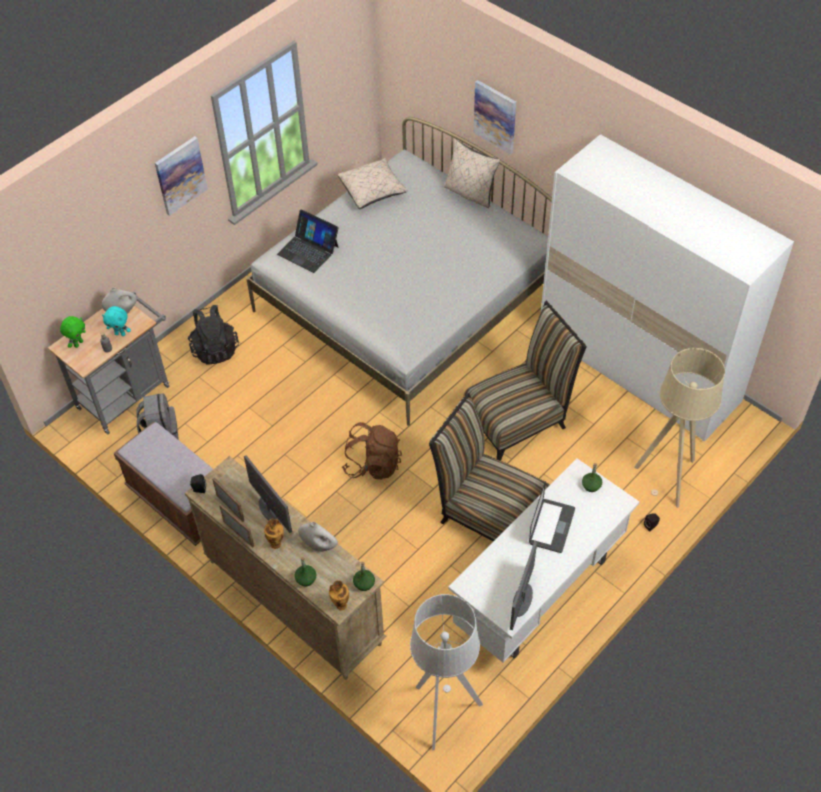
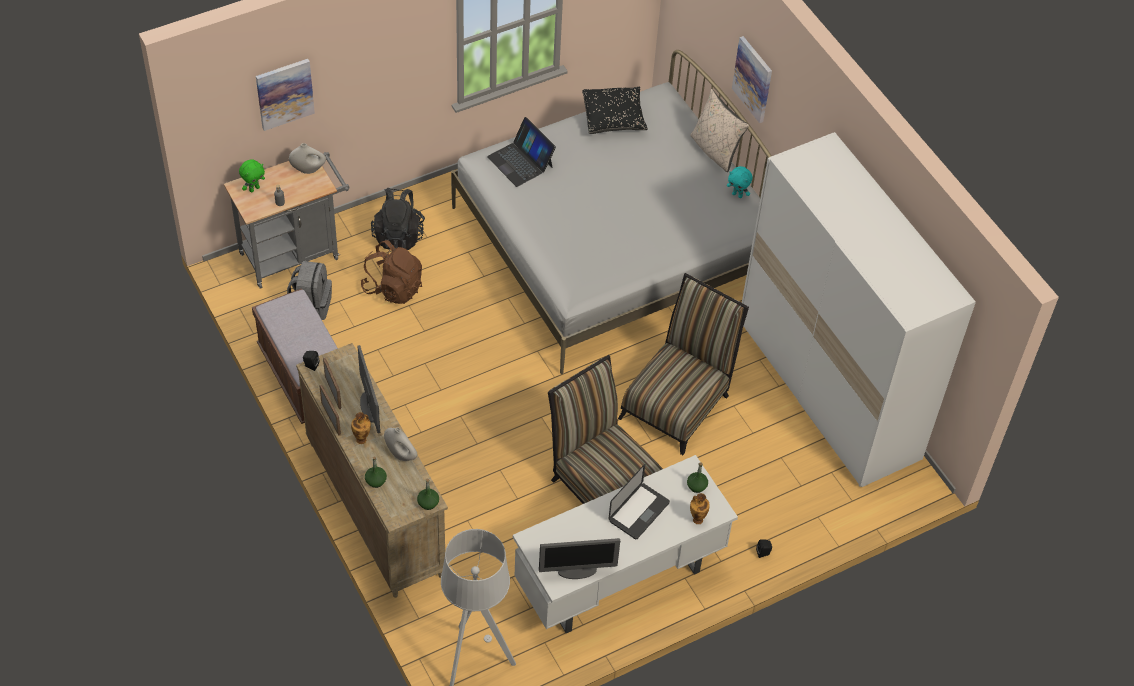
camera: 15 degrees right, 0 degrees up
turquoise plush toy [102,306,131,336] -> turquoise plush toy moved to [727,166,753,198]
picture [155,136,208,216] -> picture moved to [256,59,315,131]
vase [329,580,349,610] -> vase moved to [690,493,710,524]
beige pillow [338,158,408,209] -> black pillow [582,87,648,134]
brown backpack [342,422,402,480] -> brown backpack moved to [360,240,422,304]
chair [463,301,587,461] -> chair turned 45 degrees counterclockwise [618,273,749,455]
monitor [510,541,537,630] -> monitor turned 135 degrees counterclockwise [539,538,620,579]
beige floor lamp [635,348,725,508] -> none

